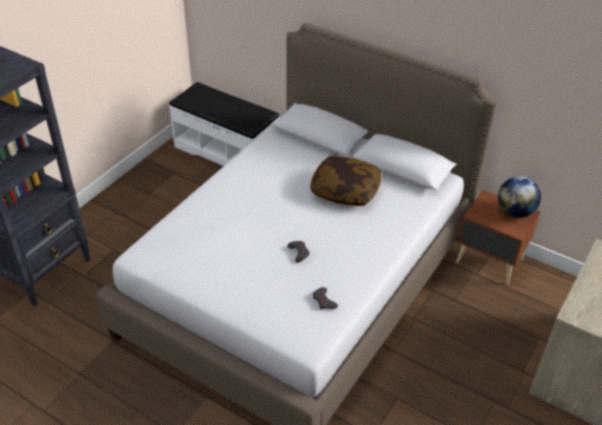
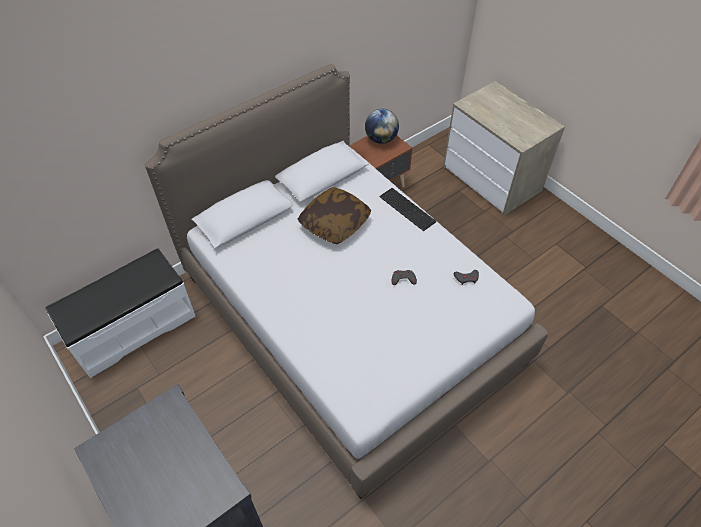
camera: 70 degrees left, 10 degrees up
none -> keyboard [380,188,437,231]

